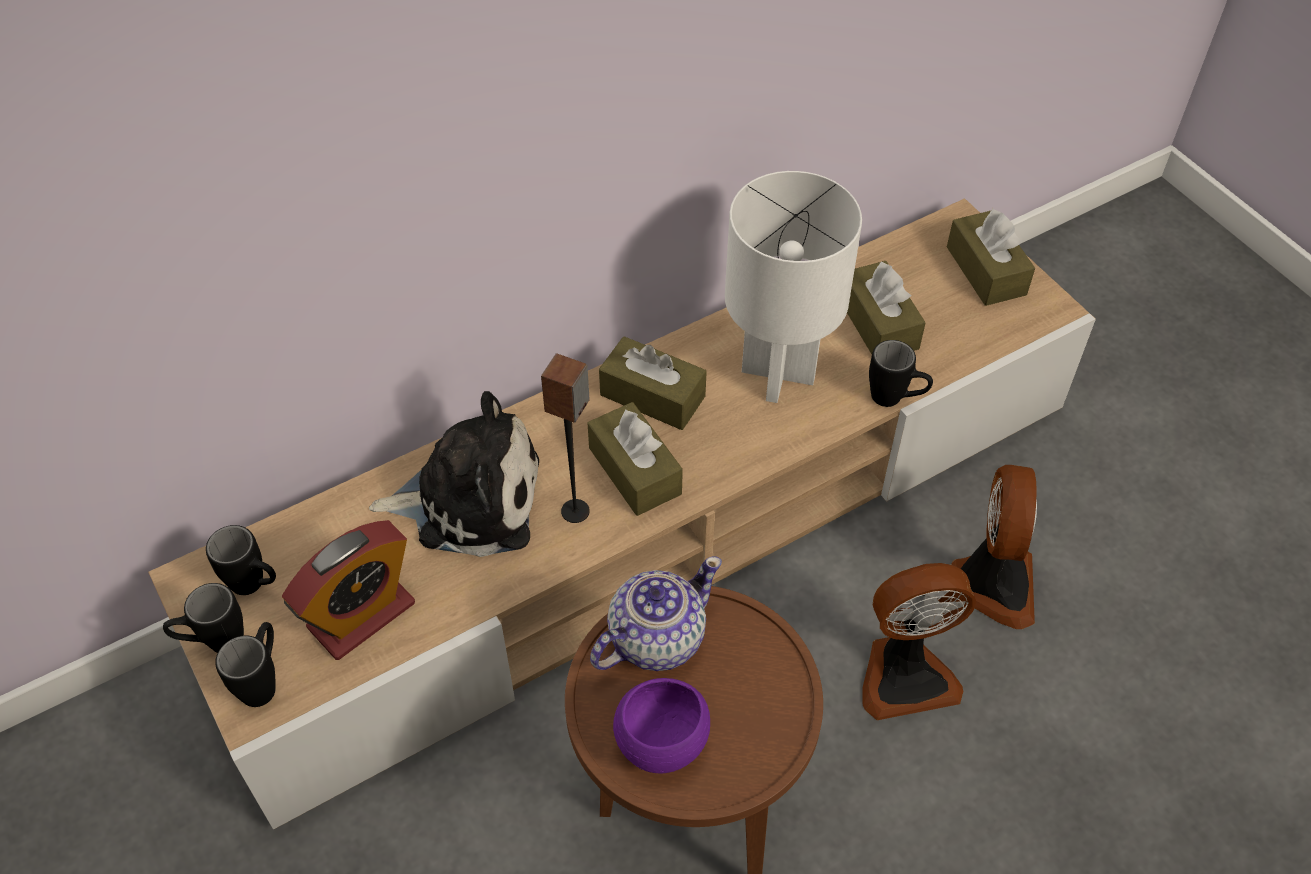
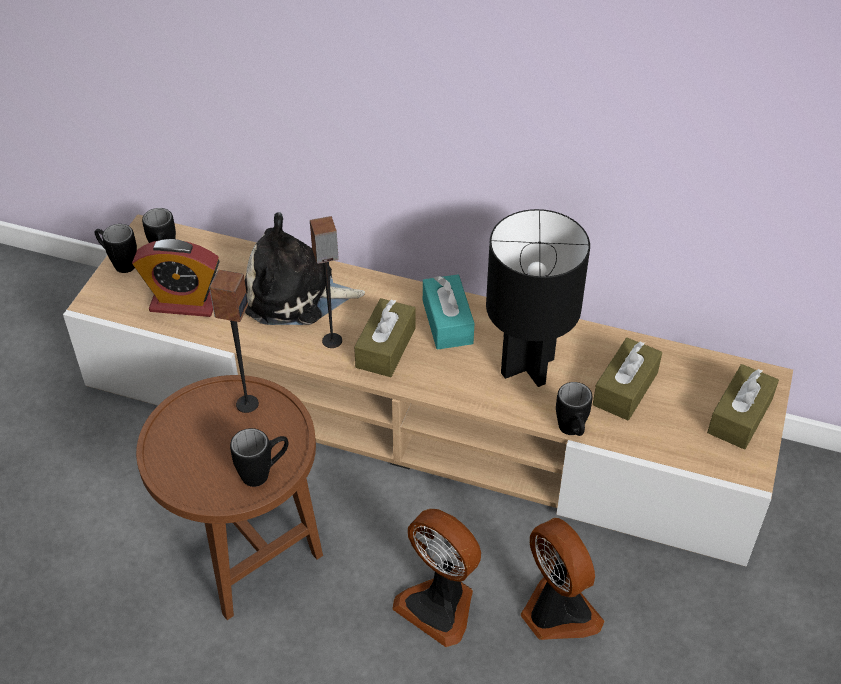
camera: 50 degrees right, 5 degrees down
black mug [215,622,276,707] -> black mug moved to [230,428,289,487]
plush toy [369,391,539,557] -> plush toy turned 135 degrees clockwise [245,212,365,325]
teapot [590,556,722,671] -> speaker [209,270,259,413]
brown tissue box [599,336,707,430] -> turquoise tissue box [423,274,474,350]
purple bowl [613,678,710,773] -> none
white table lamp [725,171,862,403] -> black table lamp [486,209,590,387]
fan [951,465,1037,629] -> fan turned 90 degrees counterclockwise [521,518,605,640]

